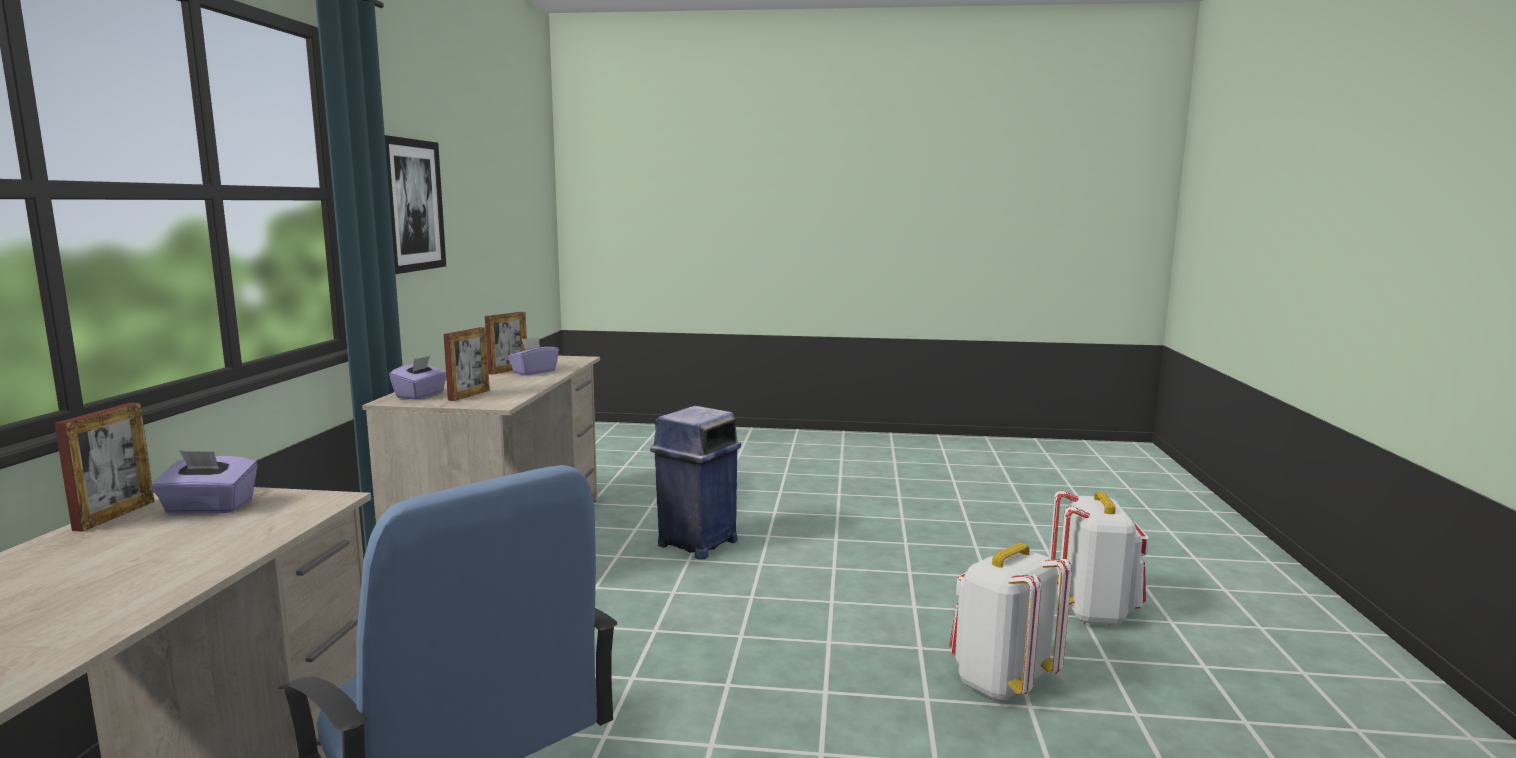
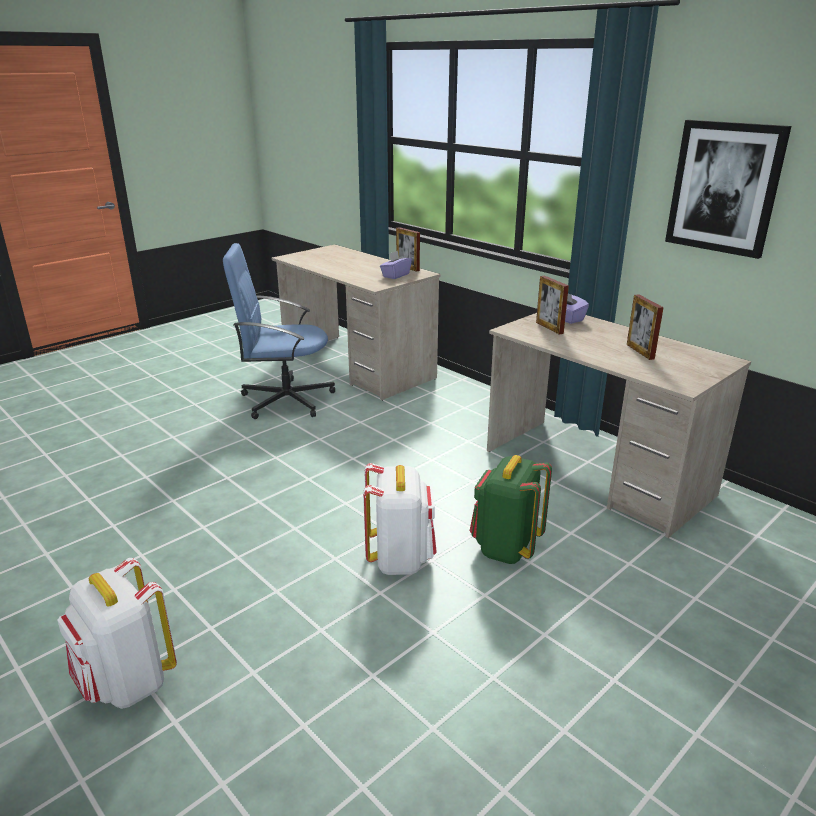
camera: 130 degrees right, 15 degrees up
purple tissue box [508,337,559,375] -> none
blue trash can [650,406,741,559] -> green backpack [470,455,552,564]
white backpack [949,543,1072,702] -> white backpack moved to [363,463,437,575]

